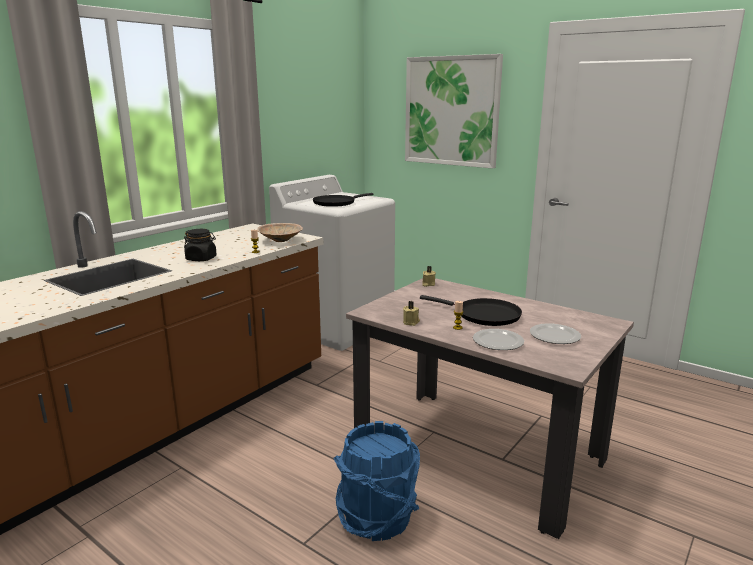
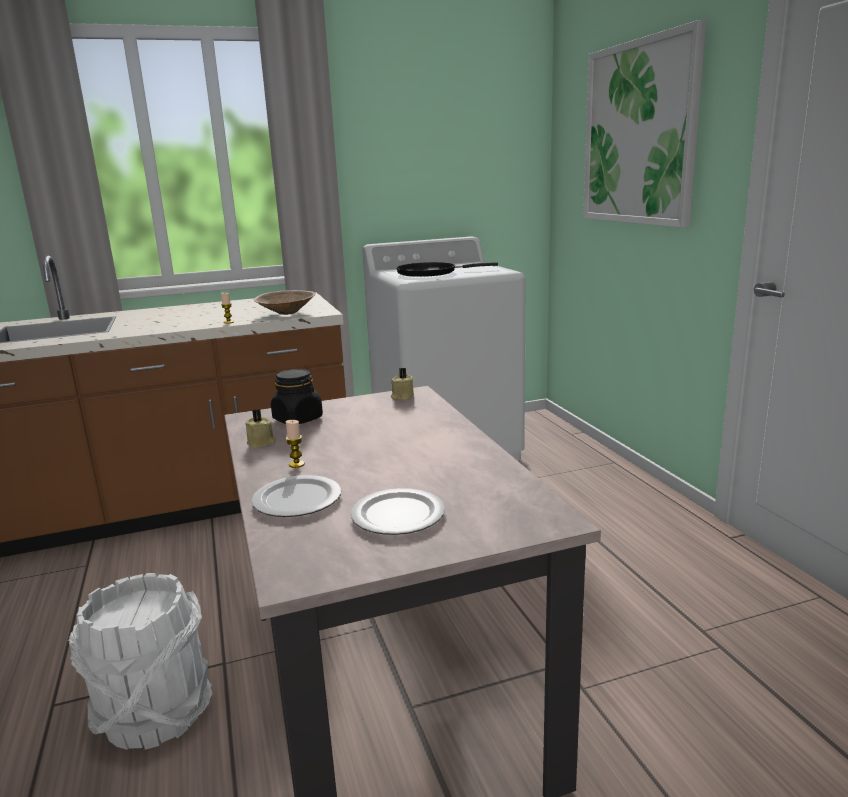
camera: 35 degrees right, 0 degrees up
black jar [184,229,217,261] -> black jar moved to [271,369,323,424]
blue bucket [334,421,420,541] -> white bucket [68,573,212,750]
black frying pan [420,295,522,326] -> none

